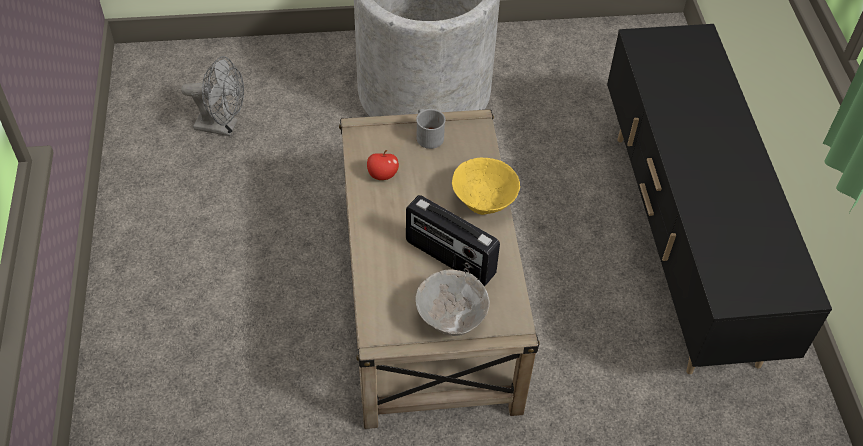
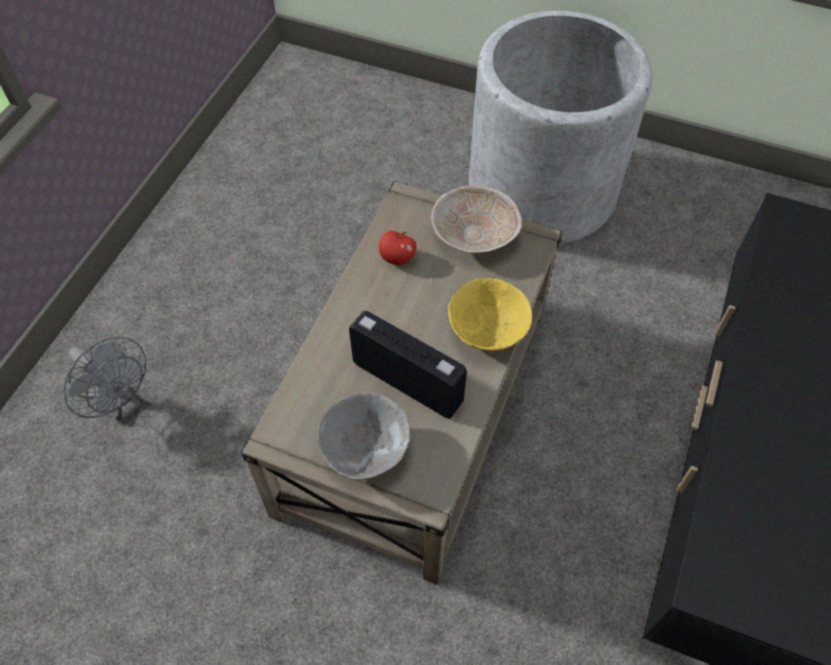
camera: 30 degrees right, 5 degrees up
grey fan [181,56,244,136] -> grey fan moved to [64,337,146,423]
radio [406,195,500,286] -> radio turned 150 degrees clockwise [349,311,467,419]
grey mug [416,109,446,149] -> beige bowl [430,185,522,253]

